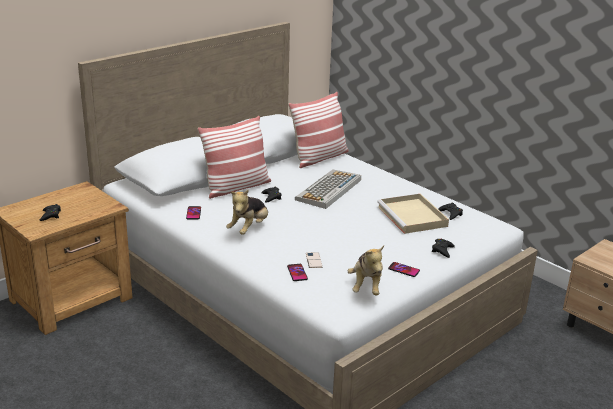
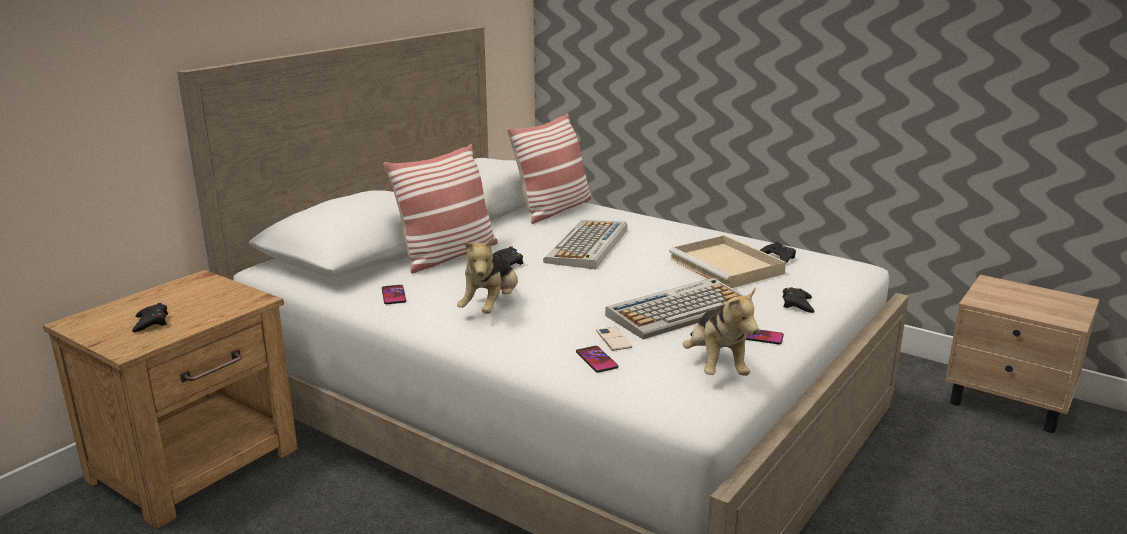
camera: 10 degrees left, 5 degrees down
none -> keyboard [605,278,744,339]

